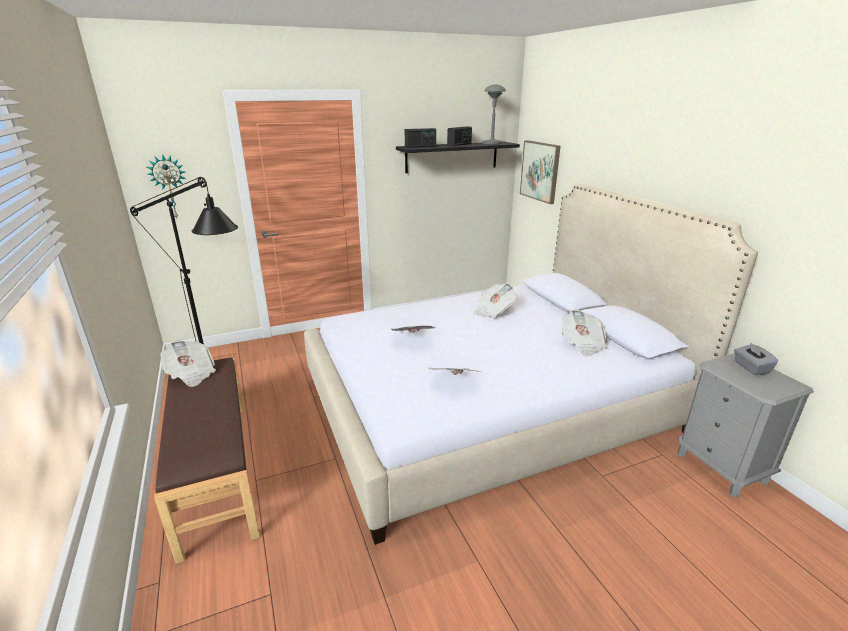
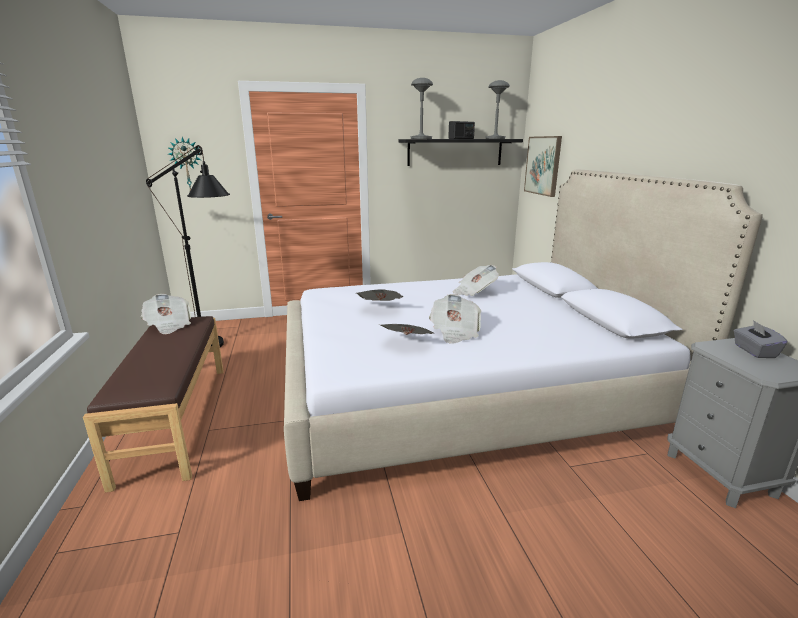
camera: 10 degrees right, 5 degrees down
radio [405,128,436,148] -> grey table lamp [410,78,433,139]
newspaper [562,309,608,357] -> newspaper moved to [429,294,481,344]

